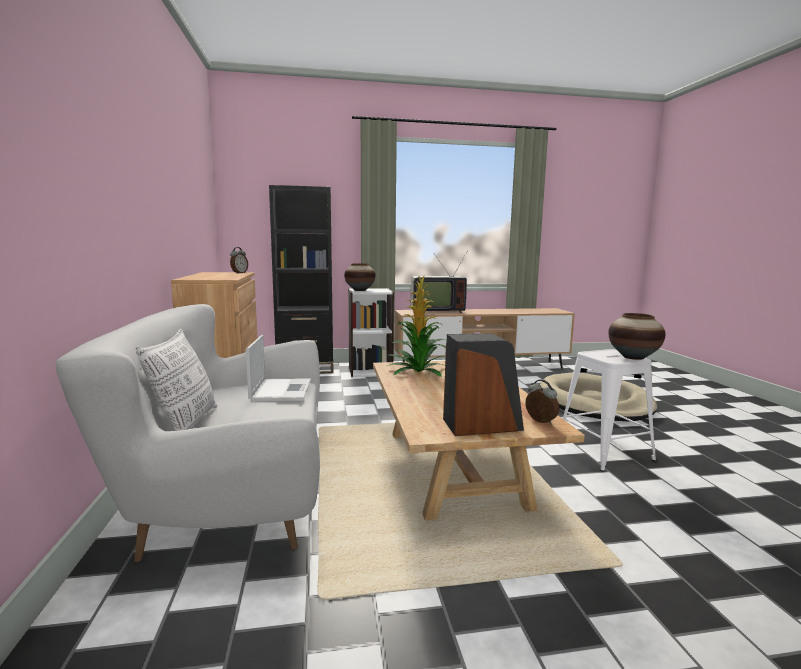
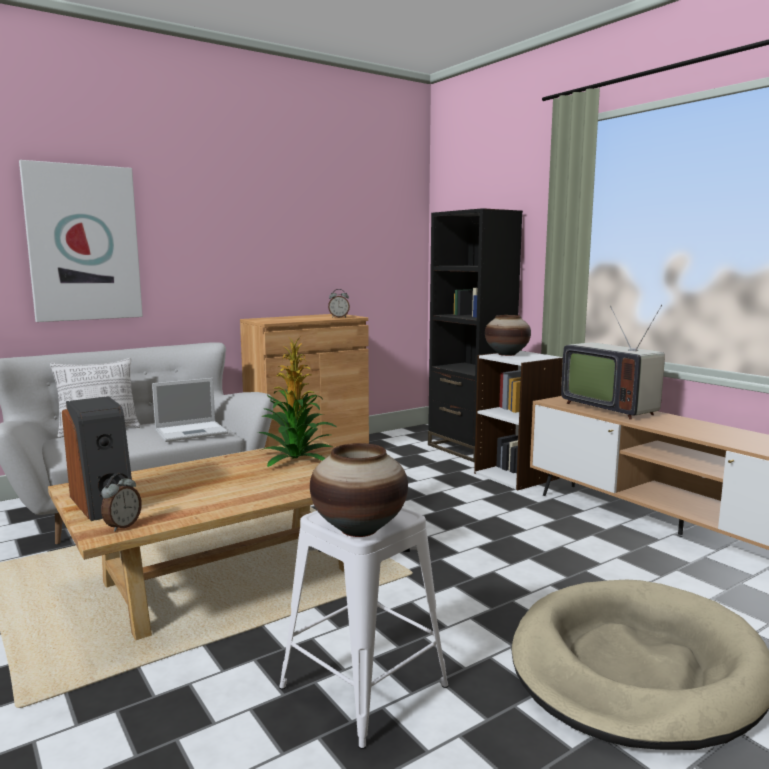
camera: 65 degrees right, 0 degrees up
none -> picture [19,160,143,322]

